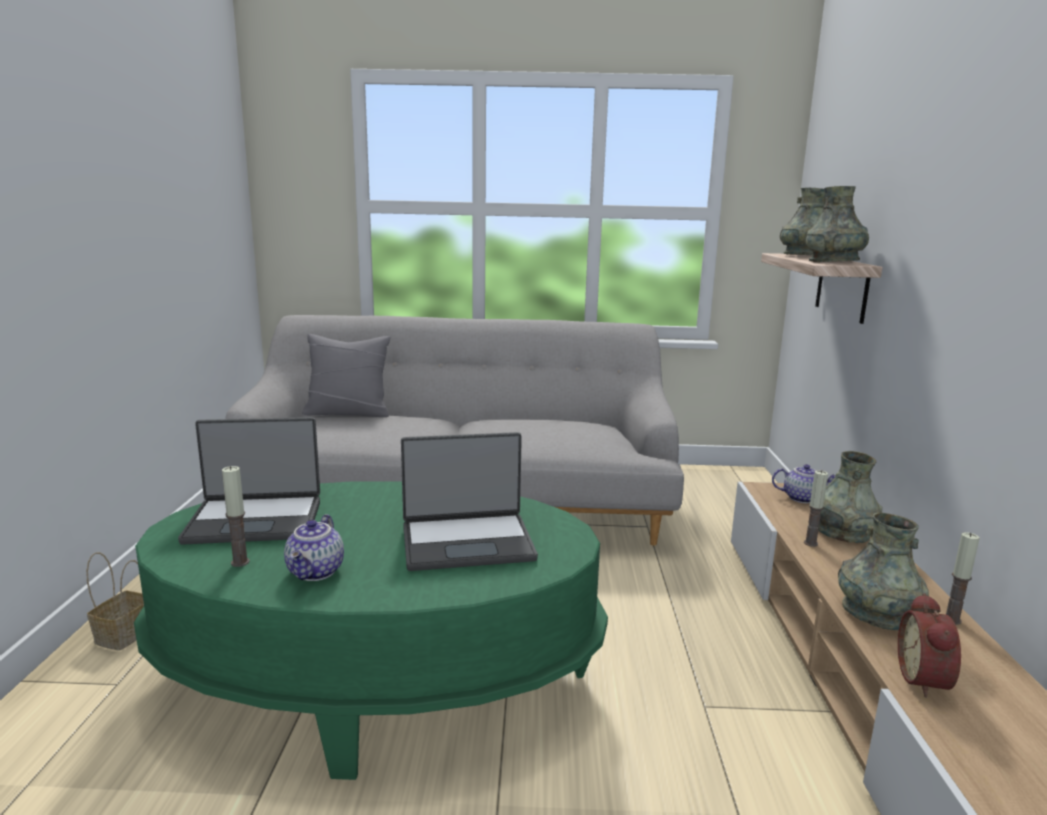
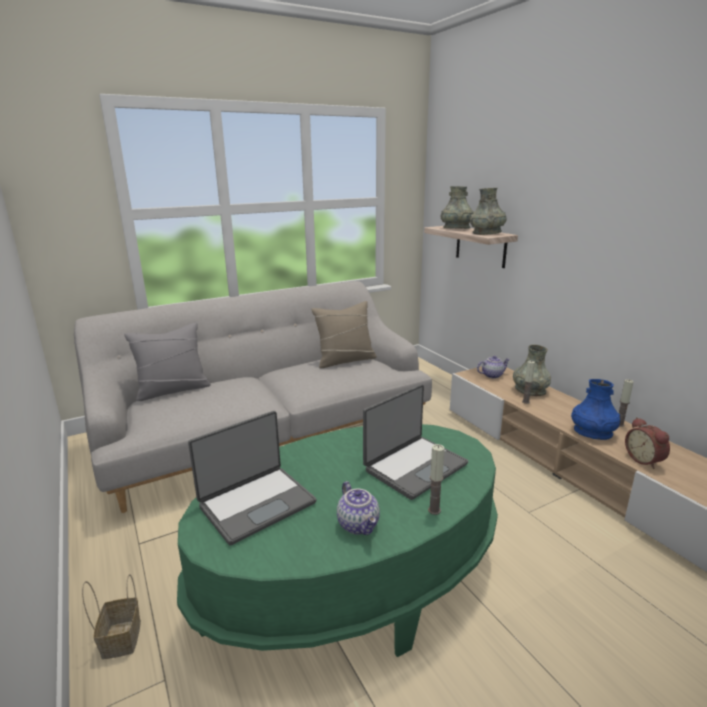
camera: 30 degrees left, 5 degrees up
candle [222,466,250,567] -> candle moved to [428,444,445,515]
grey vase [838,512,929,630] -> blue vase [571,379,620,440]
none -> beige pillow [311,301,377,368]

